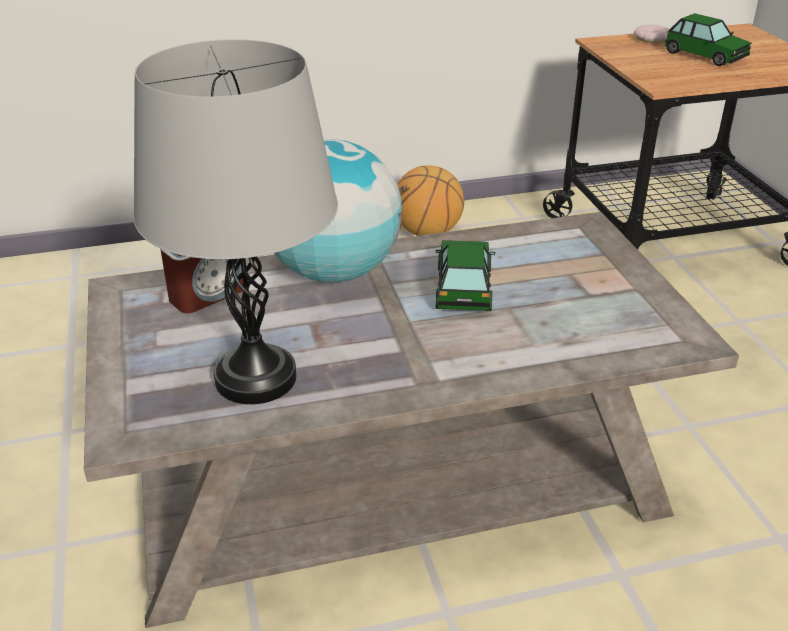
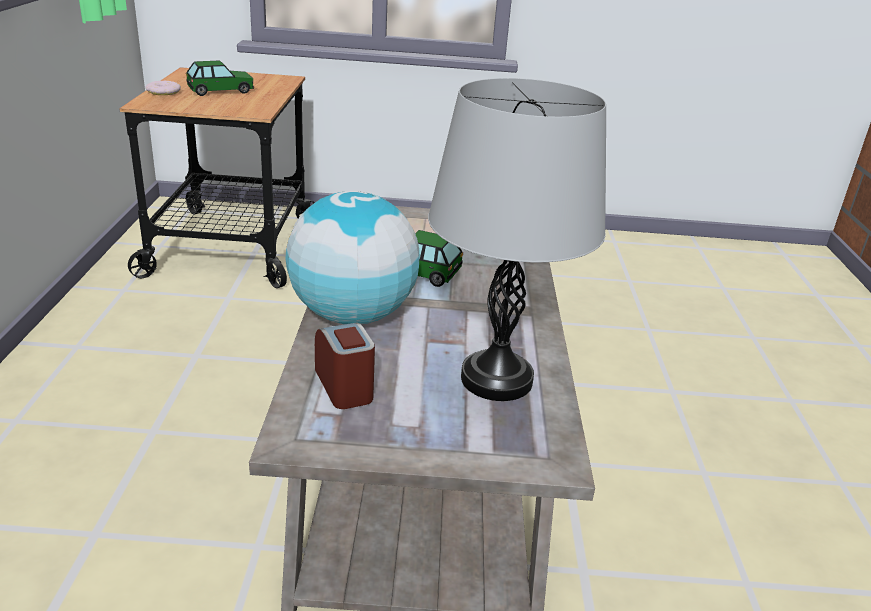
camera: 75 degrees left, 5 degrees down
basketball [397,165,464,236] -> none

